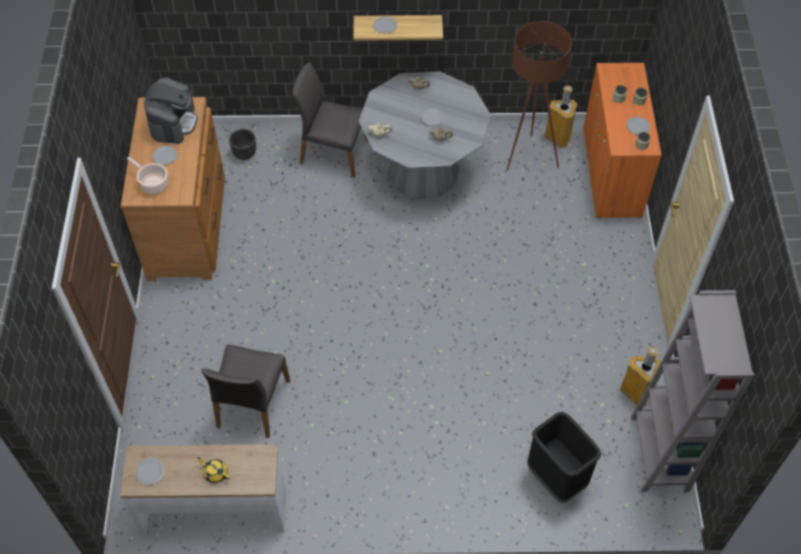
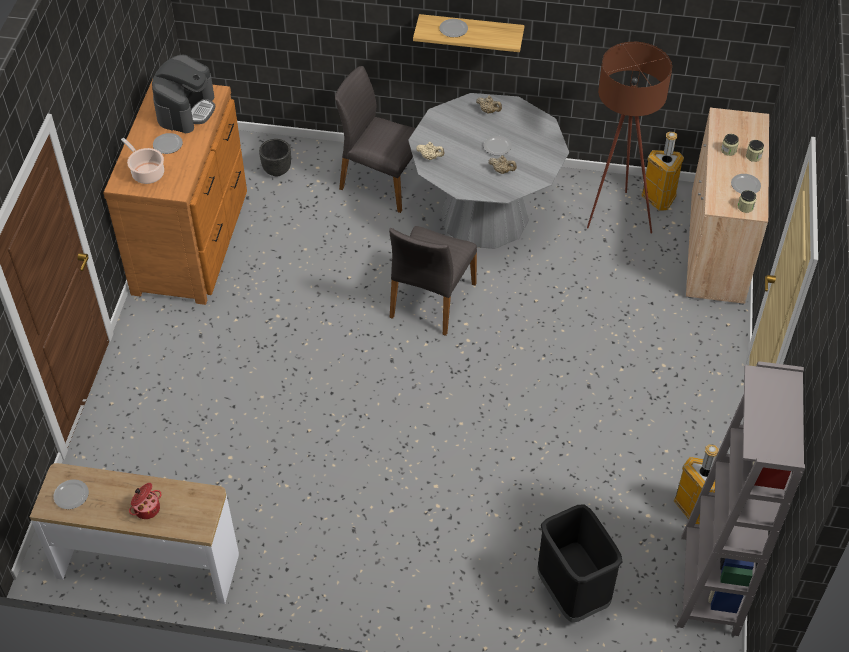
camera: 10 degrees right, 5 degrees down
yellow teapot [197,457,230,483] -> cooking pot [129,483,162,519]
grey chair [201,344,290,438] -> grey chair moved to [389,226,477,336]
orange cabinet [583,63,662,219] -> beige cabinet [686,108,769,305]

